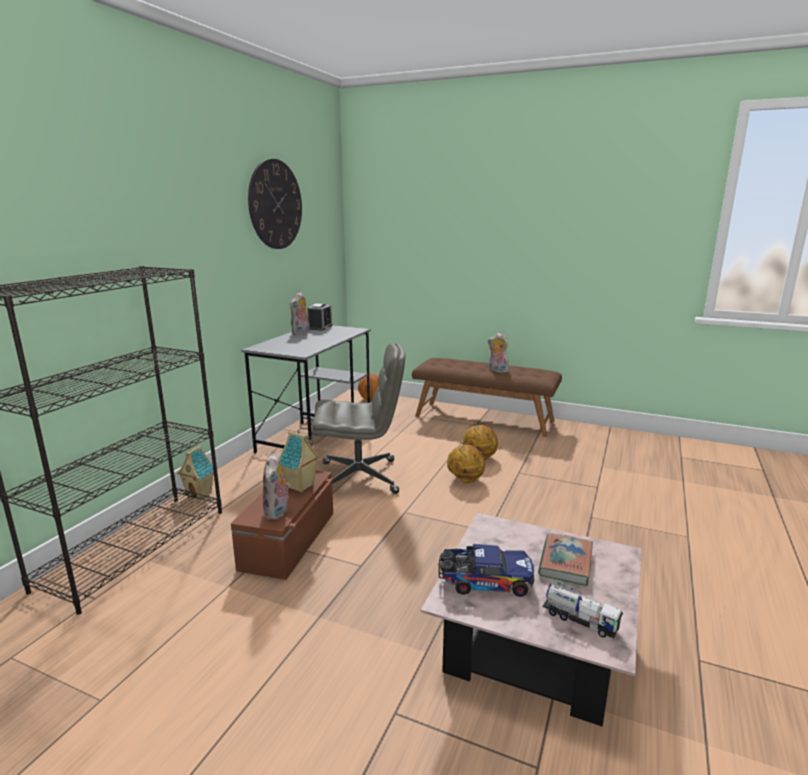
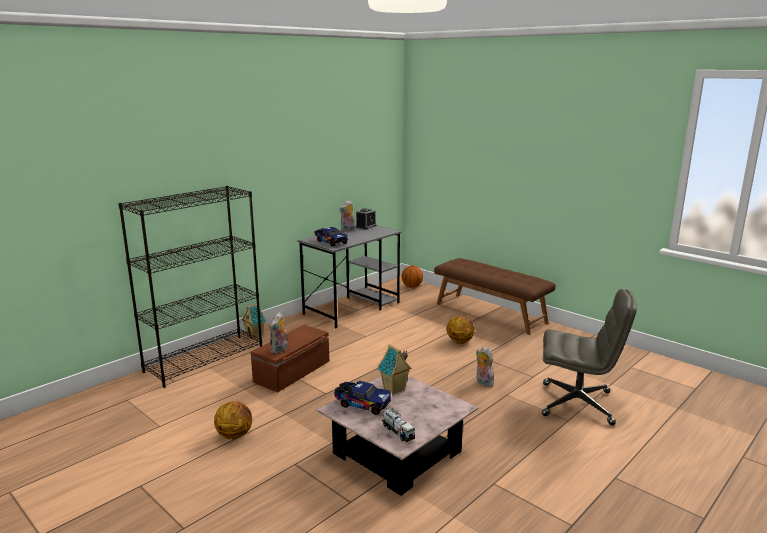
camera: 20 degrees right, 0 degrees up
wall clock [248,159,302,249] -> none
toy house [279,431,320,492] -> toy house moved to [378,344,412,395]
grey office chair [312,343,405,494] -> grey office chair moved to [542,289,637,425]
basketball [447,445,485,483] -> basketball moved to [214,401,252,439]
plush toy [488,333,509,373] -> plush toy moved to [476,347,496,387]
book [538,533,593,586] -> none
none -> toy truck [314,227,348,247]

